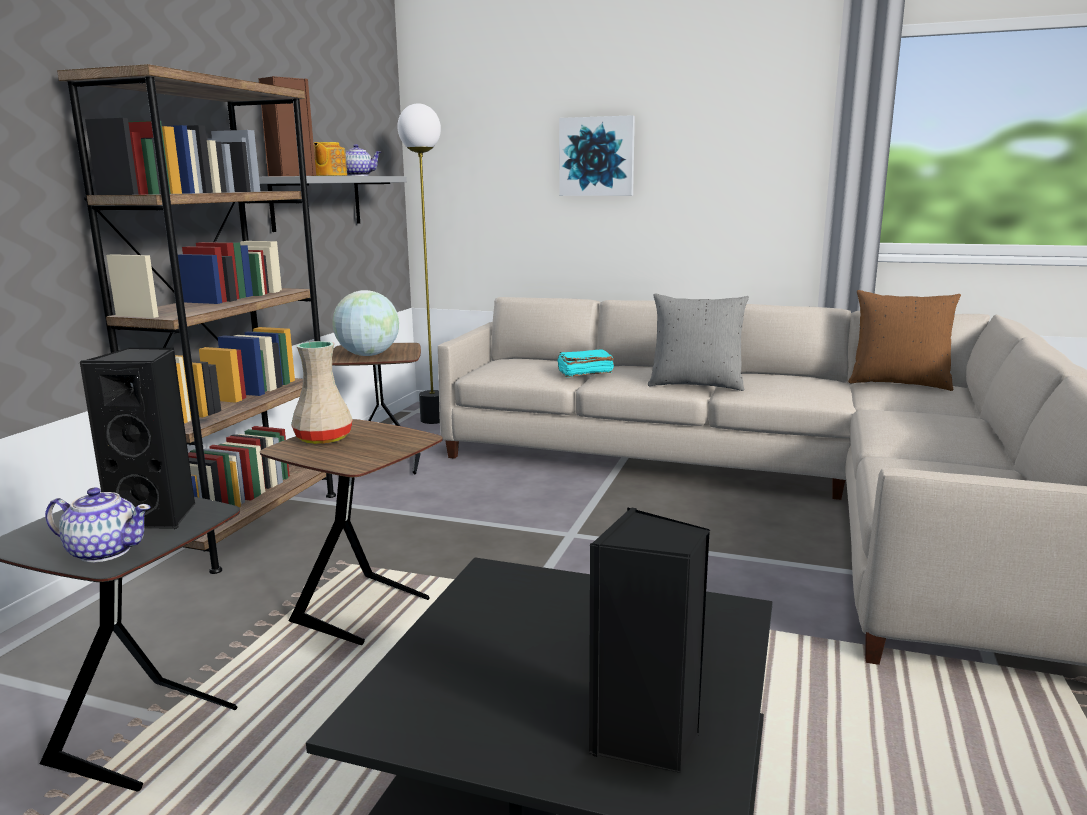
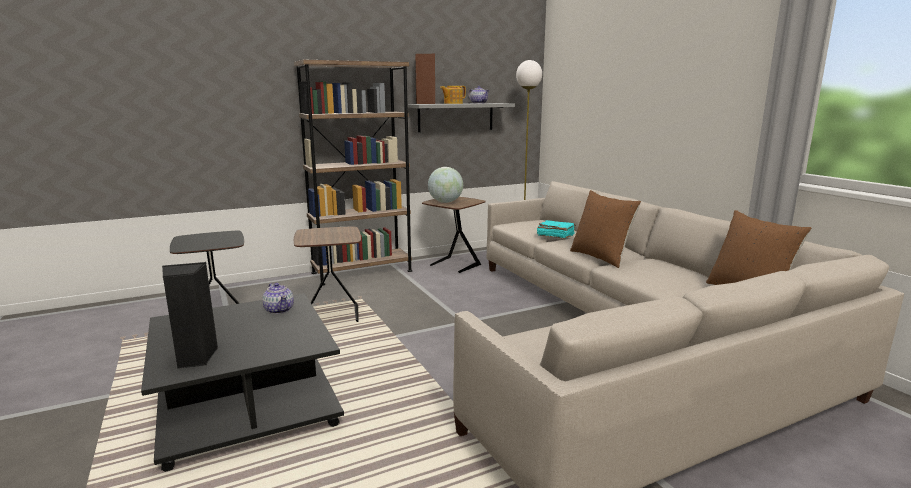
camera: 45 degrees right, 0 degrees up
teapot [45,487,151,562] -> teapot moved to [262,283,294,314]
black speaker [80,348,195,530] -> none
beige vase [291,341,353,444] -> none
picture [559,115,635,196] -> none
grey pillow [648,294,749,391] -> brown pillow [570,190,641,268]

